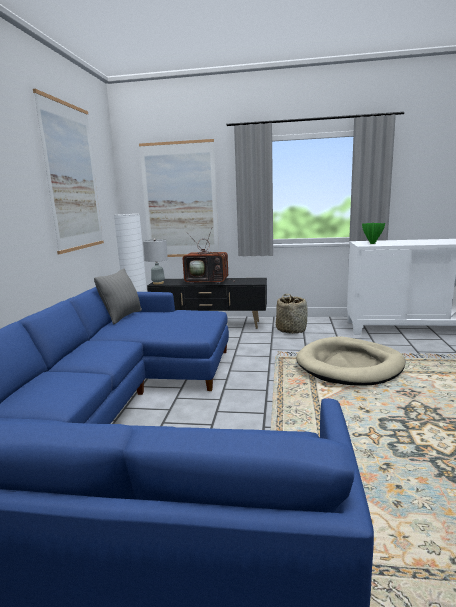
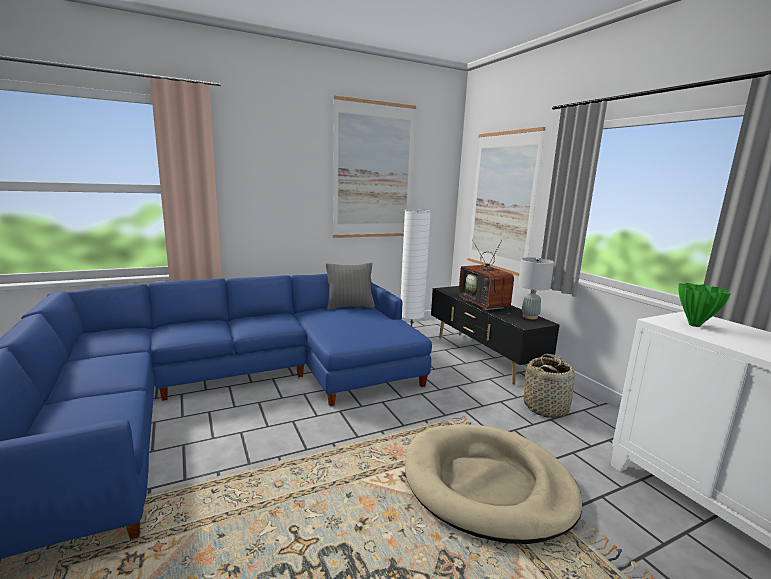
camera: 55 degrees right, 0 degrees up
grey table lamp [143,239,168,285] -> grey table lamp moved to [518,257,554,319]

